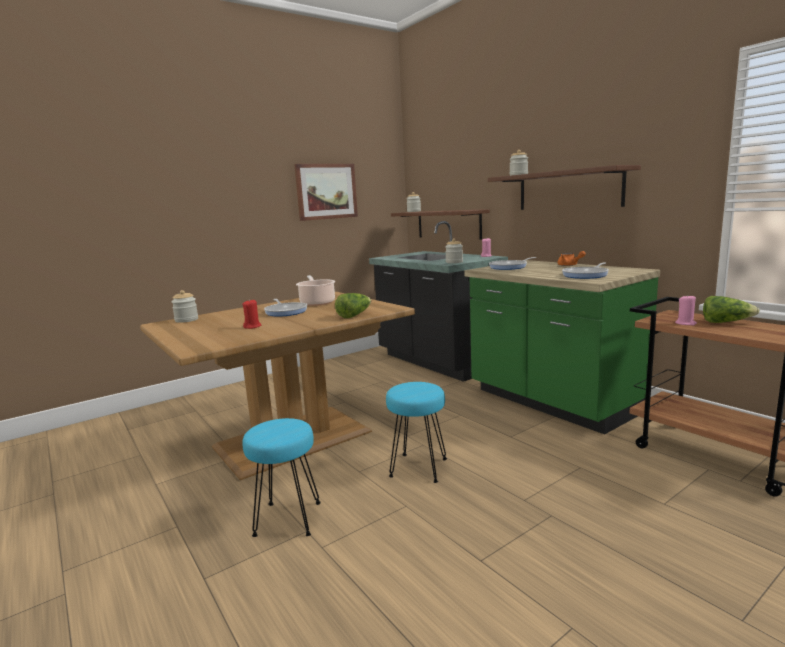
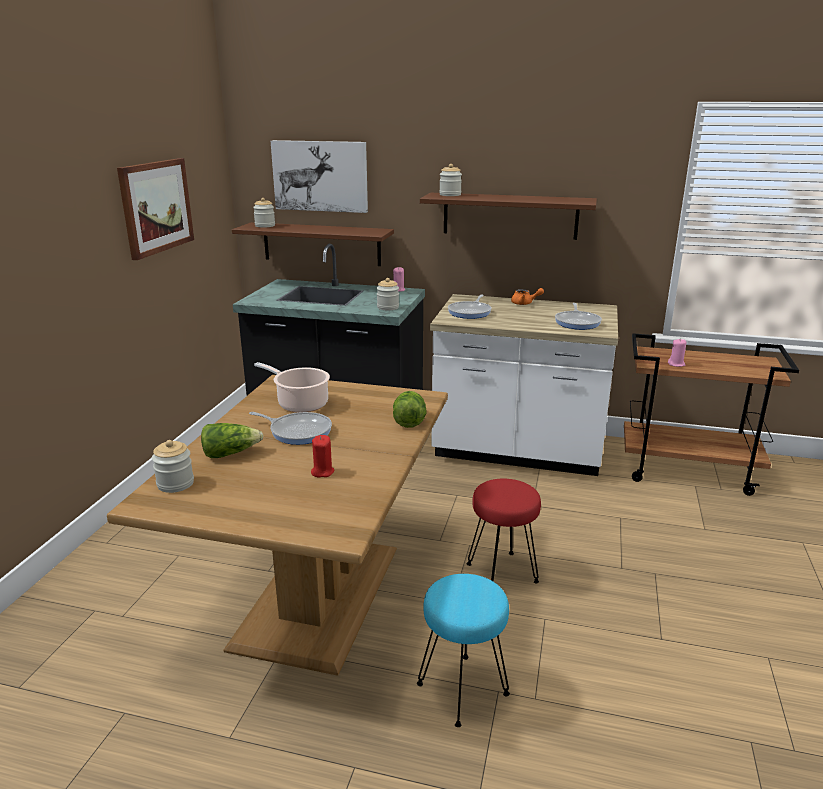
camera: 40 degrees left, 10 degrees up
turquoise stool [386,382,447,483] -> red stool [467,479,541,584]
green counter [465,260,660,434] -> white counter [430,294,618,476]
lettuce [703,296,760,323] -> lettuce moved to [201,423,264,458]
none -> picture [271,140,368,213]

